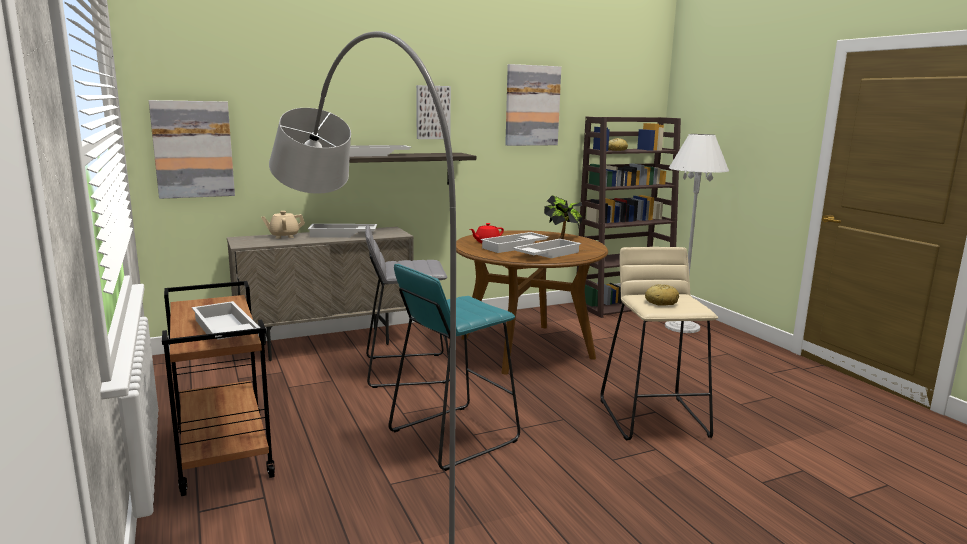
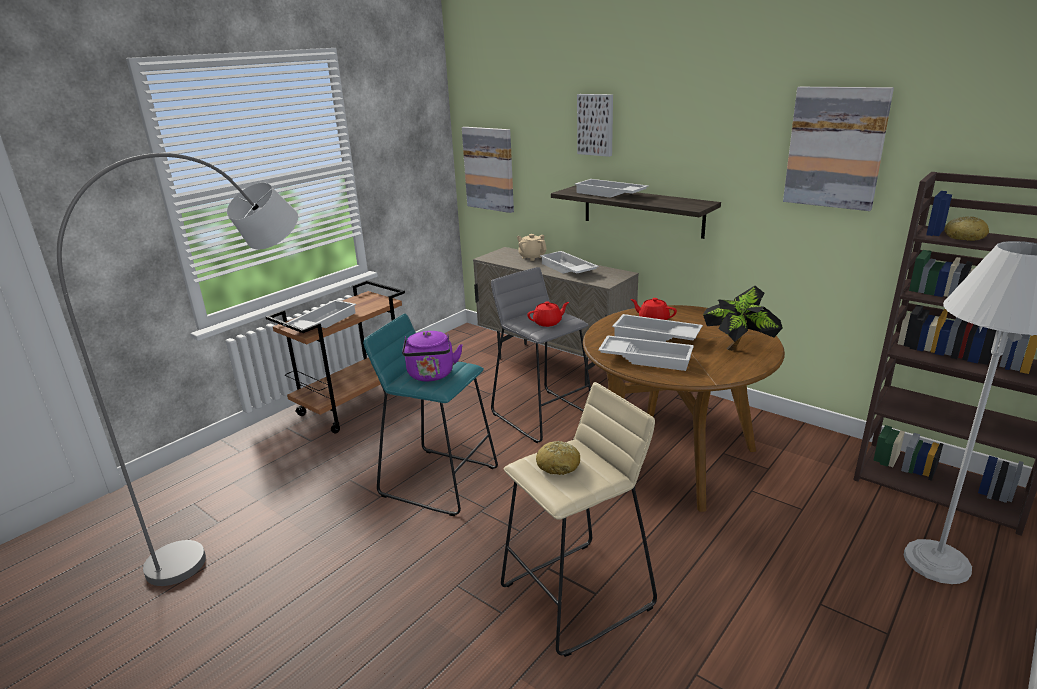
camera: 65 degrees right, 10 degrees up
picture [416,85,451,139] -> picture moved to [577,94,613,157]
none -> purple kettle [402,331,463,381]
none -> red teapot [527,301,569,327]

